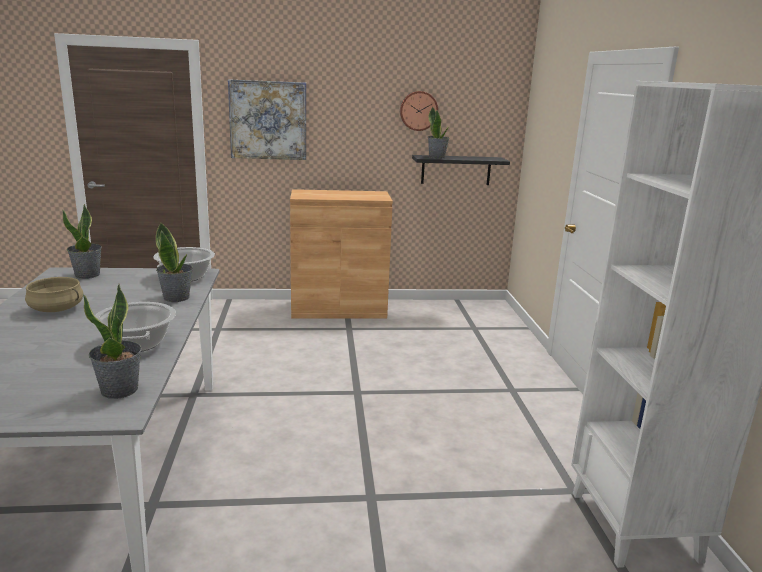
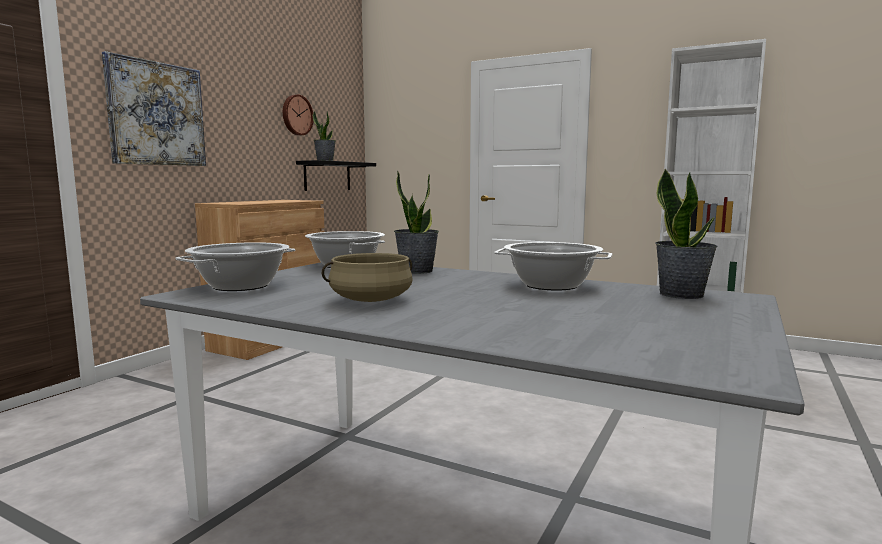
camera: 55 degrees left, 10 degrees down
potted plant [62,204,102,279] -> cooking pot [175,242,295,291]

